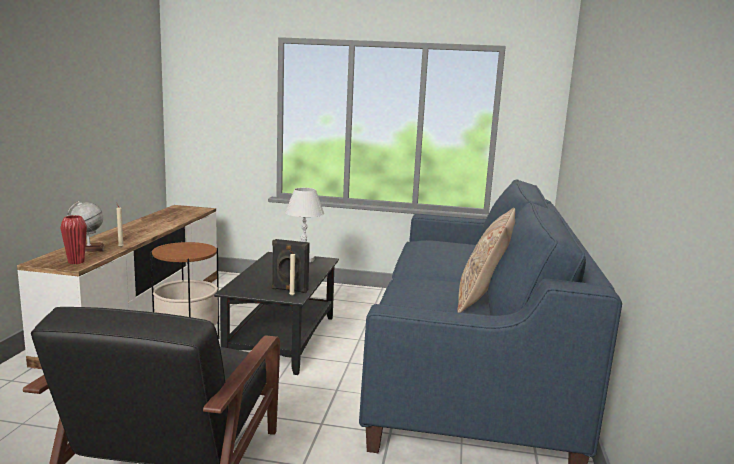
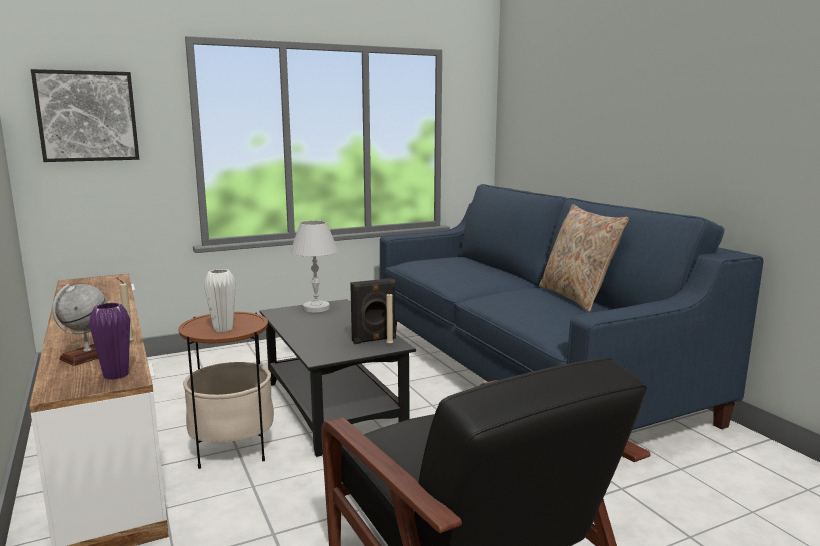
camera: 35 degrees left, 0 degrees up
red vase [60,215,87,264] -> purple vase [89,302,130,380]
none -> picture [31,69,139,162]
none -> white vase [204,269,236,332]

